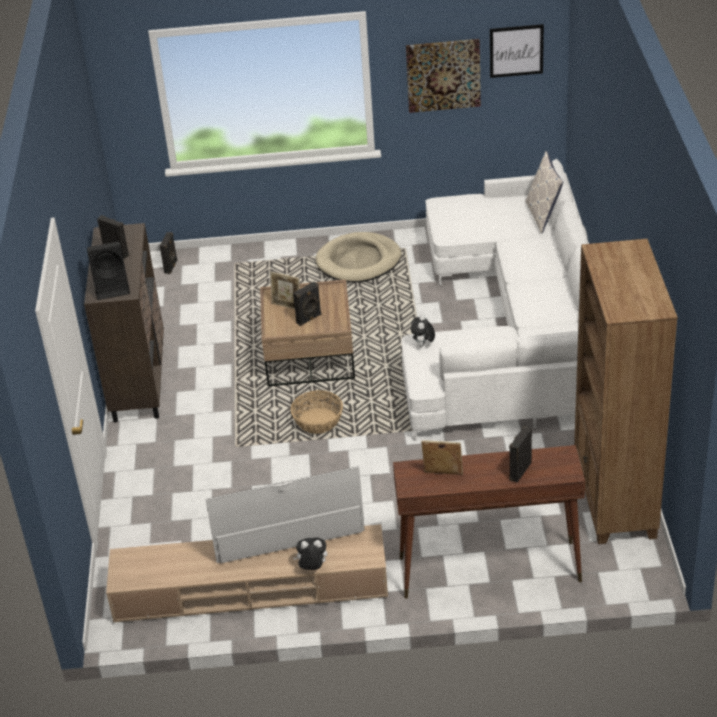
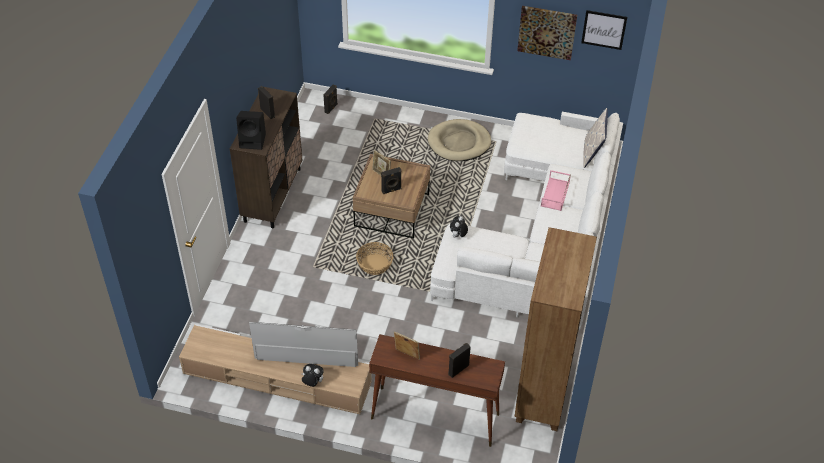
camera: 15 degrees right, 10 degrees up
none -> pink tray [541,170,571,211]

